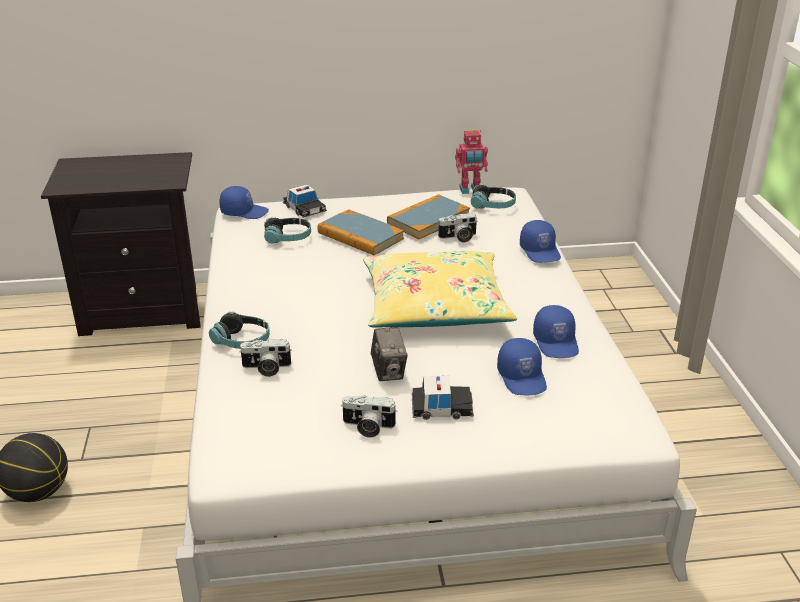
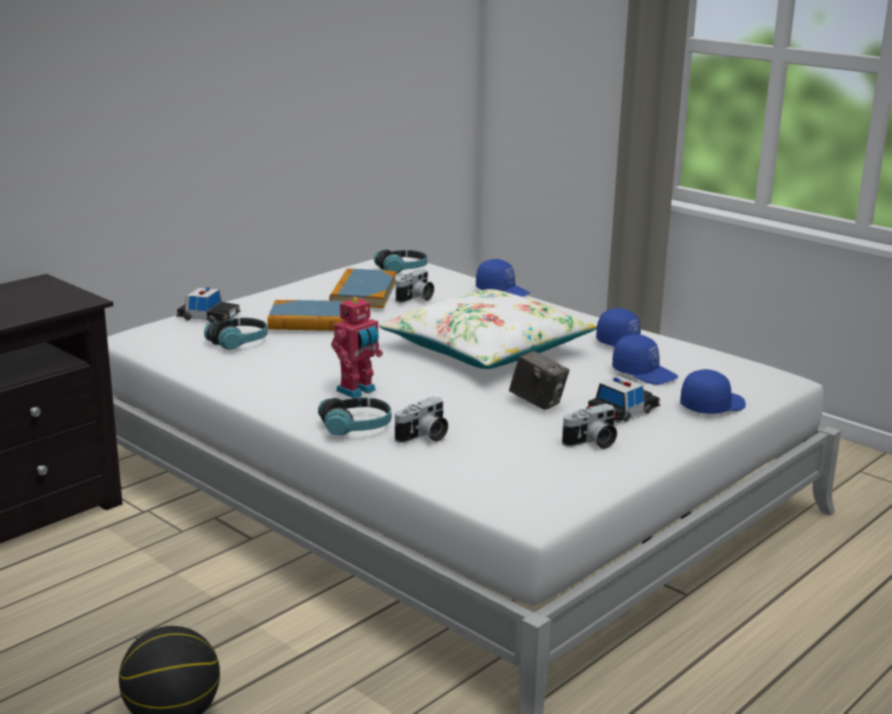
camera: 40 degrees left, 10 degrees down
blue cap [220,186,269,219] -> blue cap moved to [680,369,746,414]
yellow pillow [363,251,517,328] -> white pillow [379,289,597,369]
toy robot [455,129,488,194] -> toy robot moved to [331,296,383,398]

